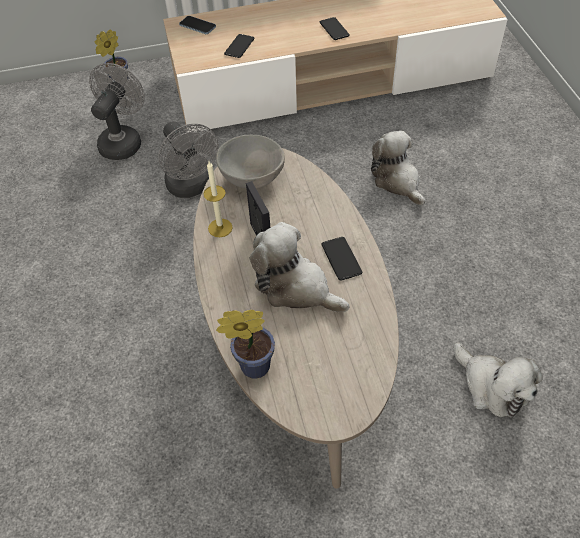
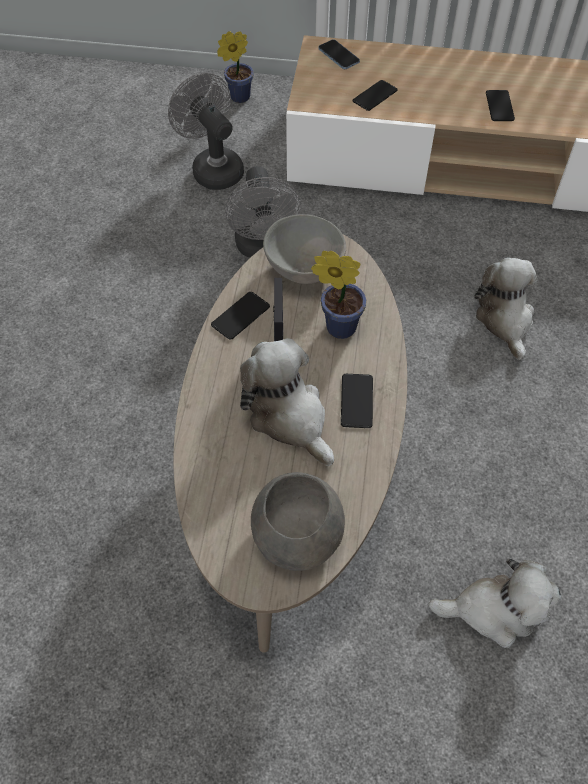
camera: 20 degrees right, 5 degrees up
grey fan [89,63,145,160] -> grey fan turned 75 degrees counterclockwise [168,73,244,190]
candle [204,161,233,237] -> phone [211,292,270,340]
potted plant [216,310,275,379] -> potted plant moved to [311,251,366,339]
plush toy [454,342,542,418] -> plush toy turned 75 degrees counterclockwise [428,558,562,648]
none -> grey bowl [251,472,345,571]

